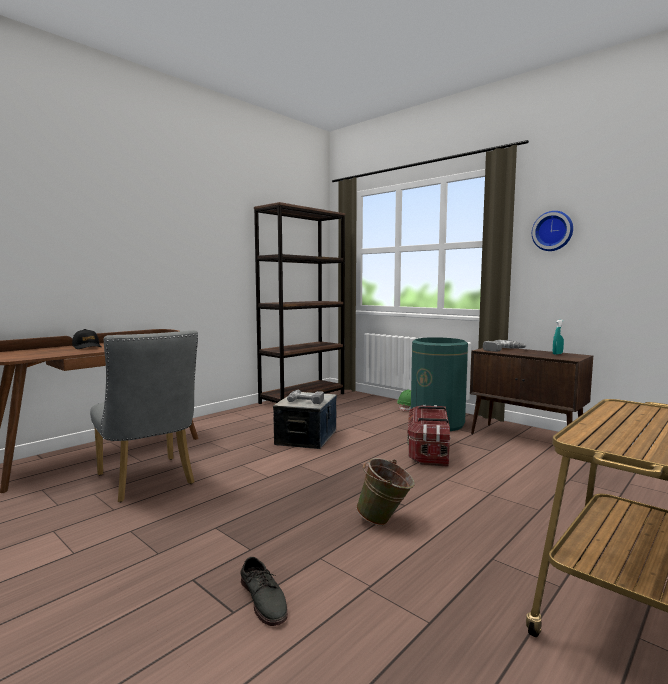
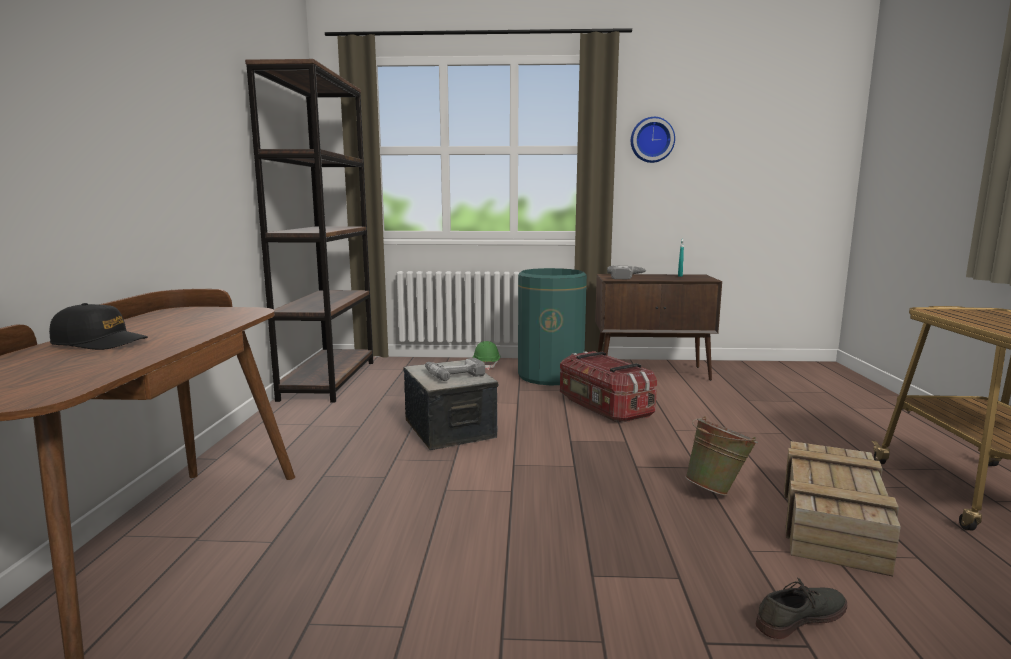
camera: 40 degrees left, 5 degrees up
grey chair [90,330,198,502] -> none
grey shoe [240,557,288,626] -> grey shoe turned 45 degrees counterclockwise [756,578,847,639]
none -> crate [784,441,901,576]

